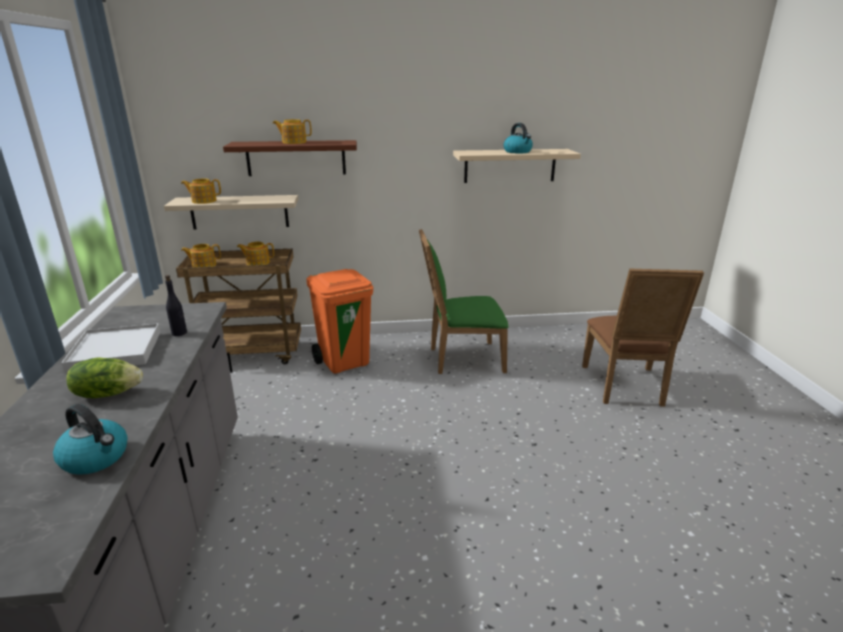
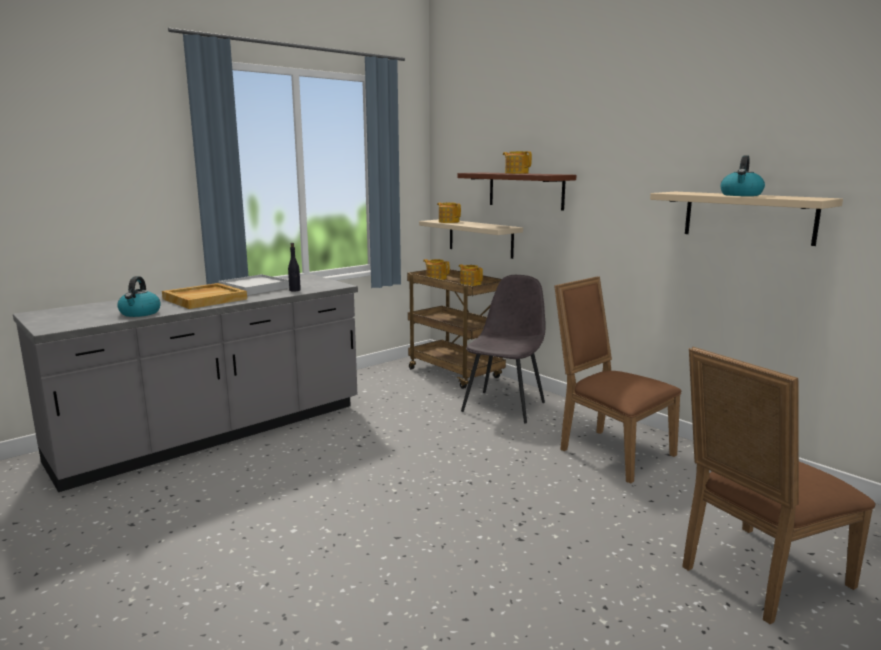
camera: 55 degrees right, 10 degrees down
lettuce [66,357,143,398] -> beige tray [162,283,247,309]
orange trash can [306,269,373,374] -> grey chair [461,275,546,423]
green chair [419,229,509,374] -> brown chair [554,276,681,484]

